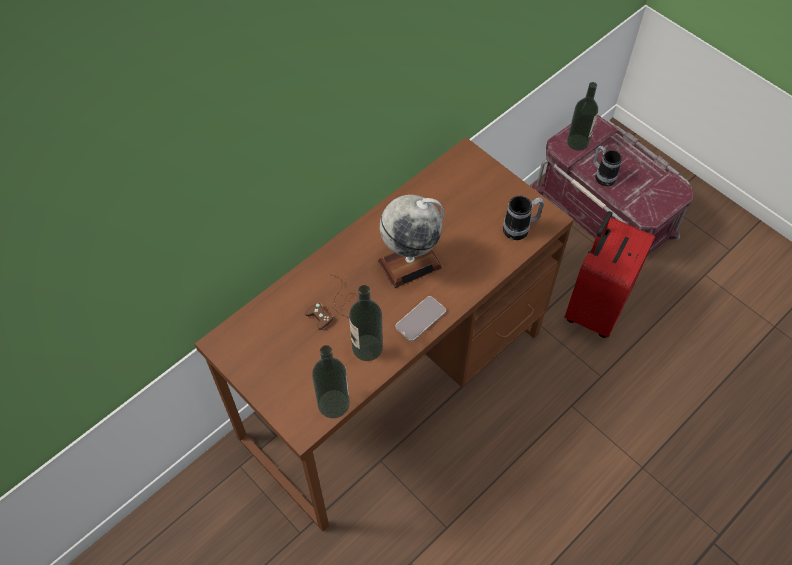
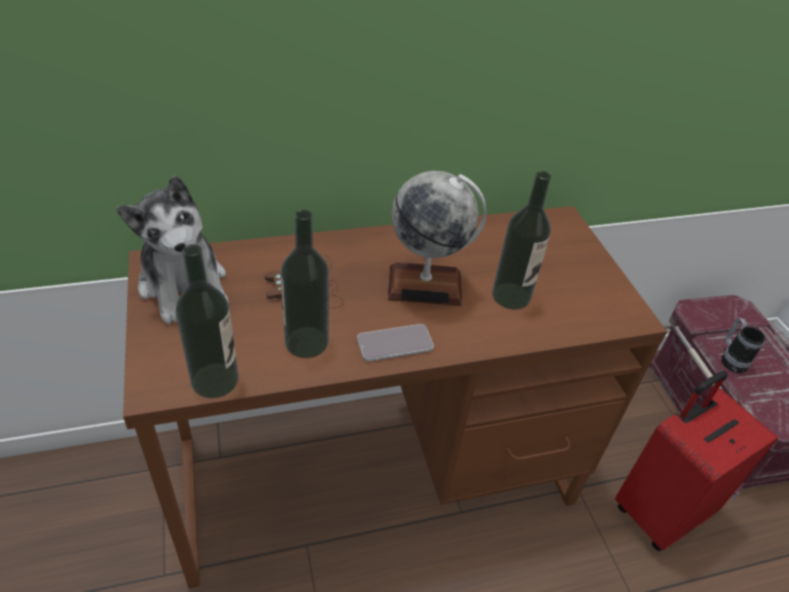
camera: 25 degrees right, 15 degrees down
mug [503,196,544,240] -> none
bottle [567,82,598,151] -> bottle moved to [492,171,551,310]
none -> plush toy [117,175,229,325]

